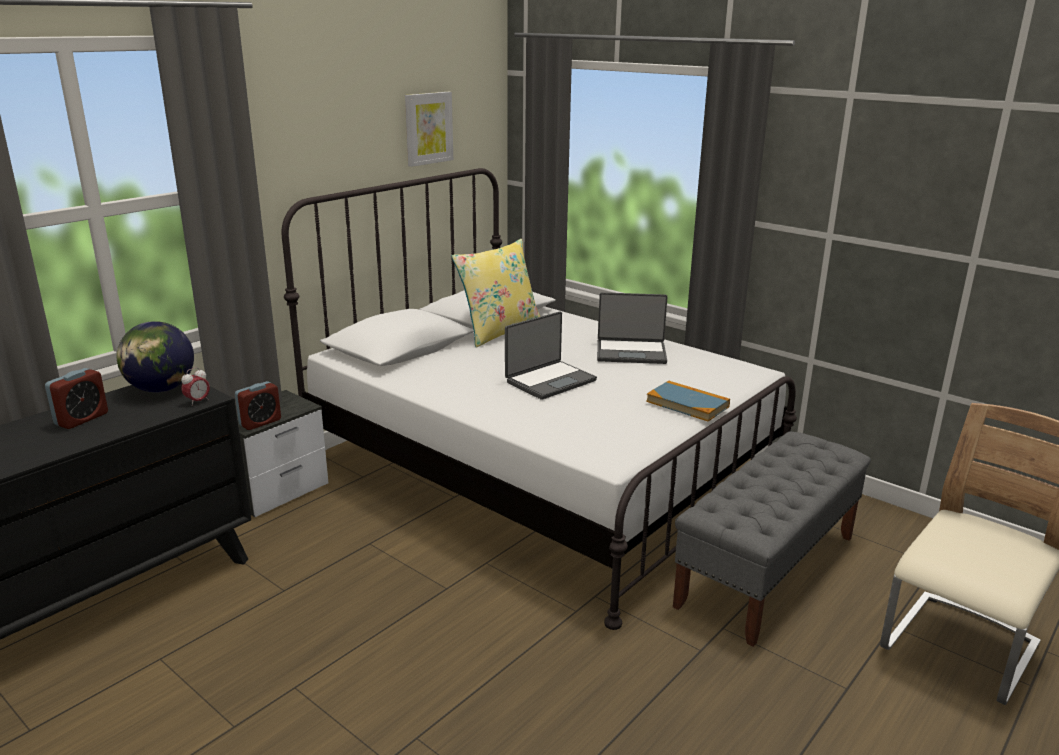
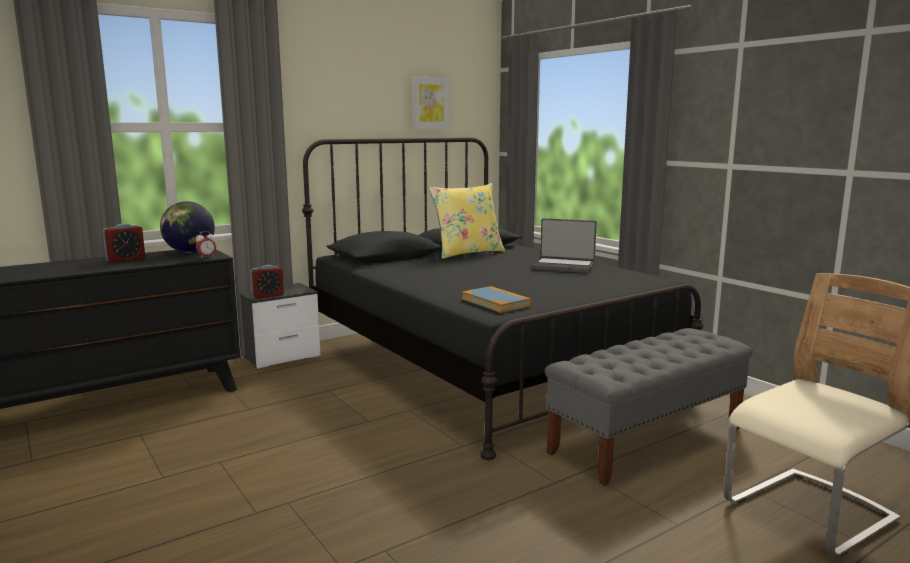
camera: 15 degrees right, 10 degrees down
white bed [281,168,797,630] -> black bed [302,137,703,460]
laptop [505,311,597,400] -> none
book [646,381,730,422] -> book moved to [462,286,532,313]

